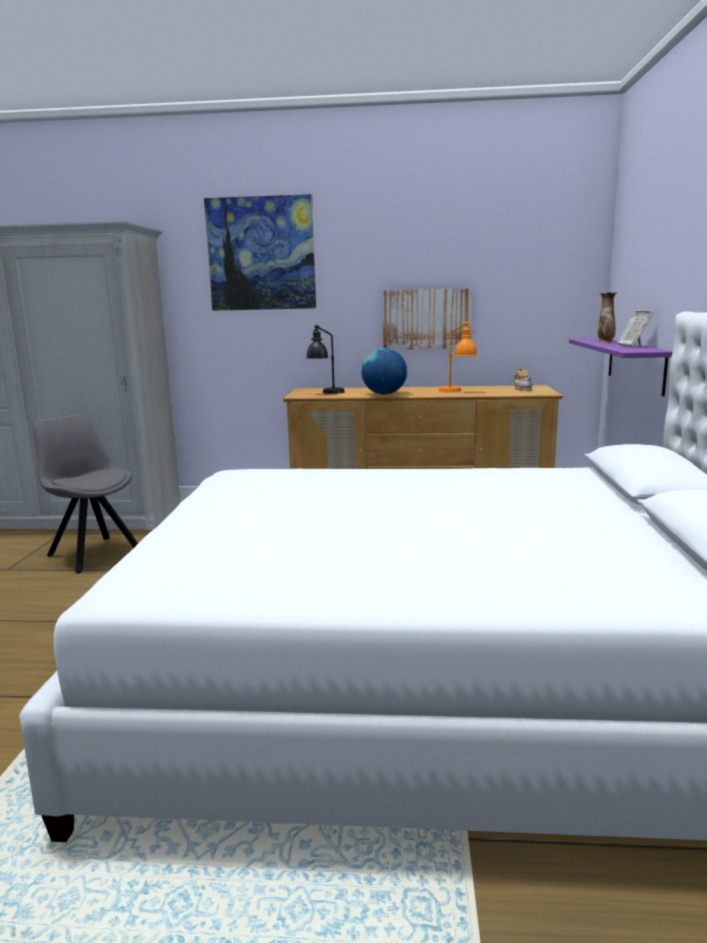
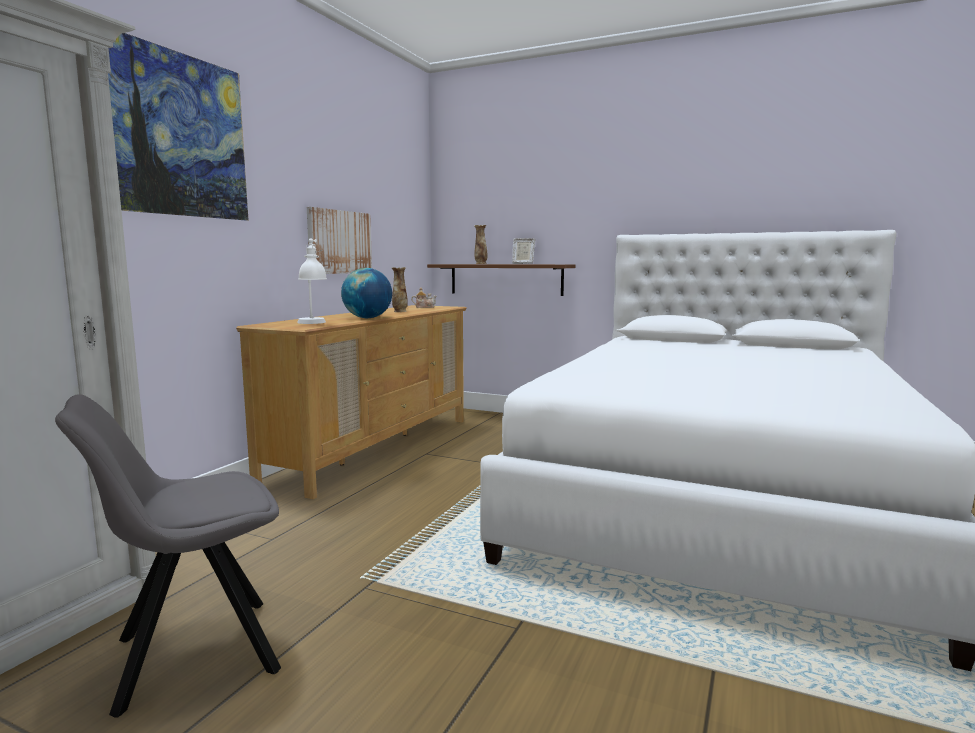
camera: 70 degrees left, 5 degrees down
black table lamp [306,325,345,394] -> white table lamp [297,238,327,324]
orange table lamp [439,322,477,392] -> vase [392,267,408,312]
purple shelf [569,339,673,396] -> brown shelf [427,264,575,296]

